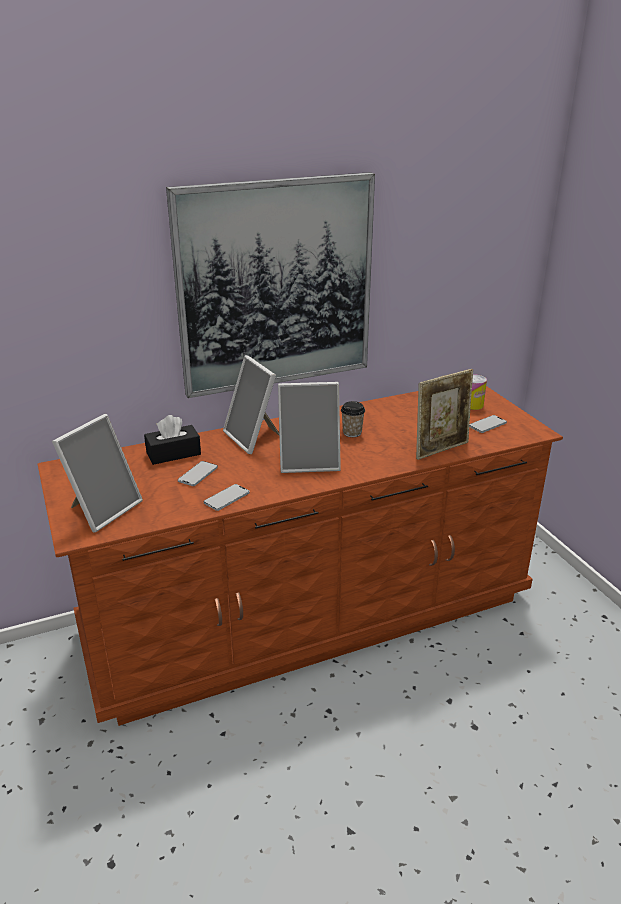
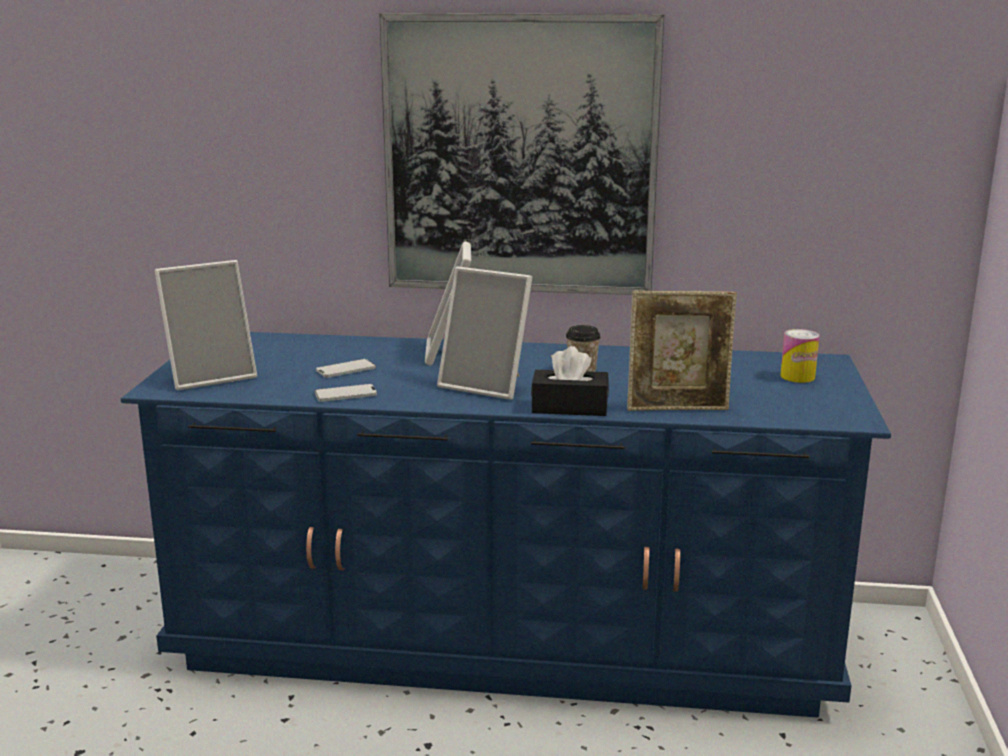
camera: 30 degrees right, 10 degrees down
brown dresser [38,386,563,726] -> blue dresser [121,332,891,718]
black tissue box [144,415,201,465] -> black tissue box moved to [531,346,609,416]
phone [469,415,507,433] -> none

